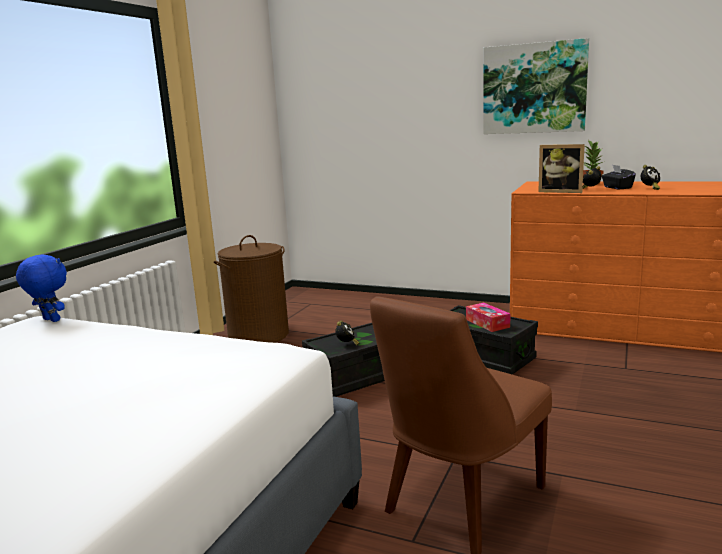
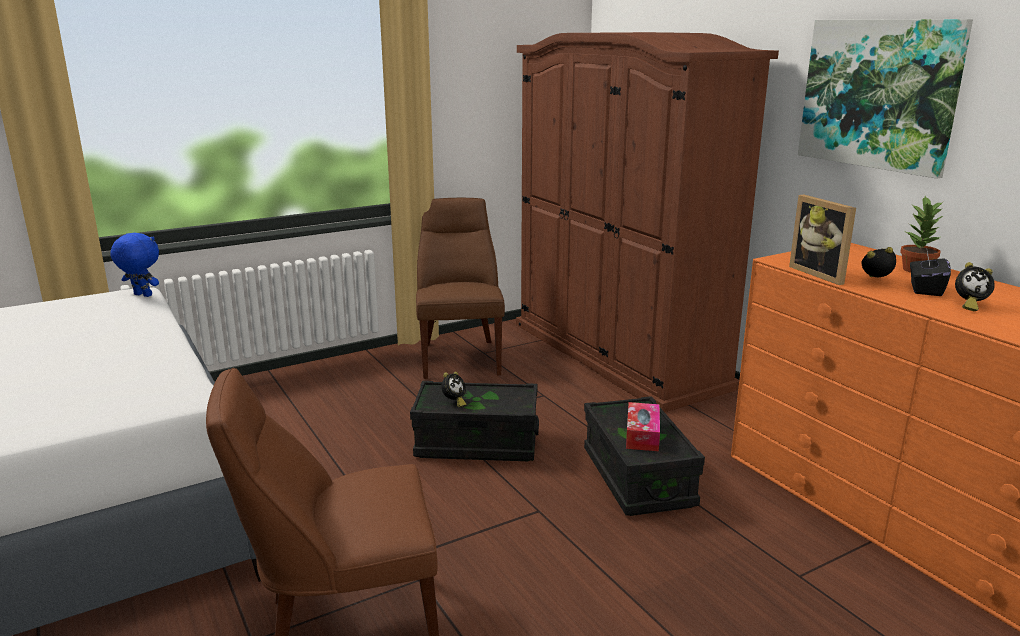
camera: 35 degrees right, 5 degrees up
blue plush toy [16,255,67,322] -> blue plush toy turned 45 degrees counterclockwise [110,233,159,297]
brown laundry basket [214,235,289,343] -> brown chair [416,198,505,379]
none -> brown wardrobe [516,32,779,412]

